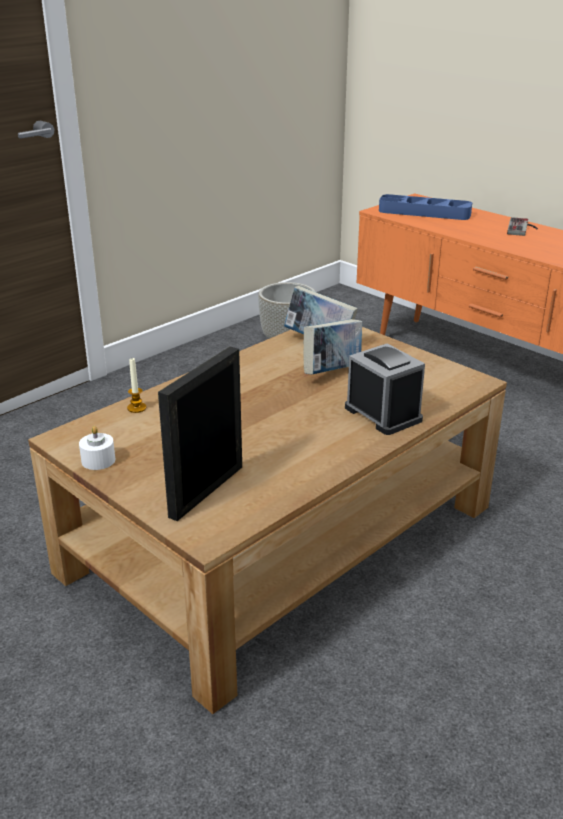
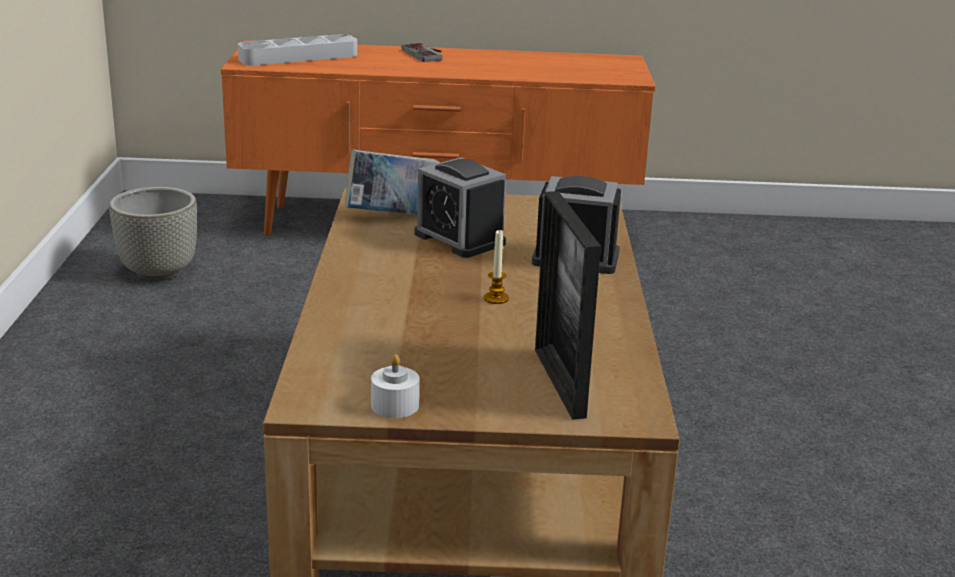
camera: 45 degrees left, 5 degrees down
candle [127,358,146,413] -> candle moved to [484,229,509,304]
book [304,319,363,375] -> alarm clock [415,157,506,258]
blue tray [379,194,472,220] -> grey tray [238,34,357,66]

